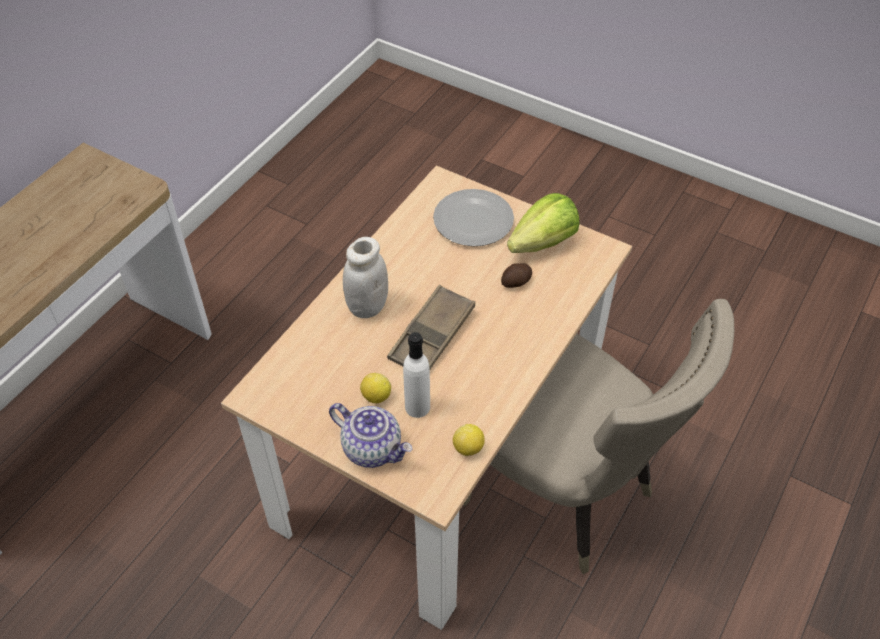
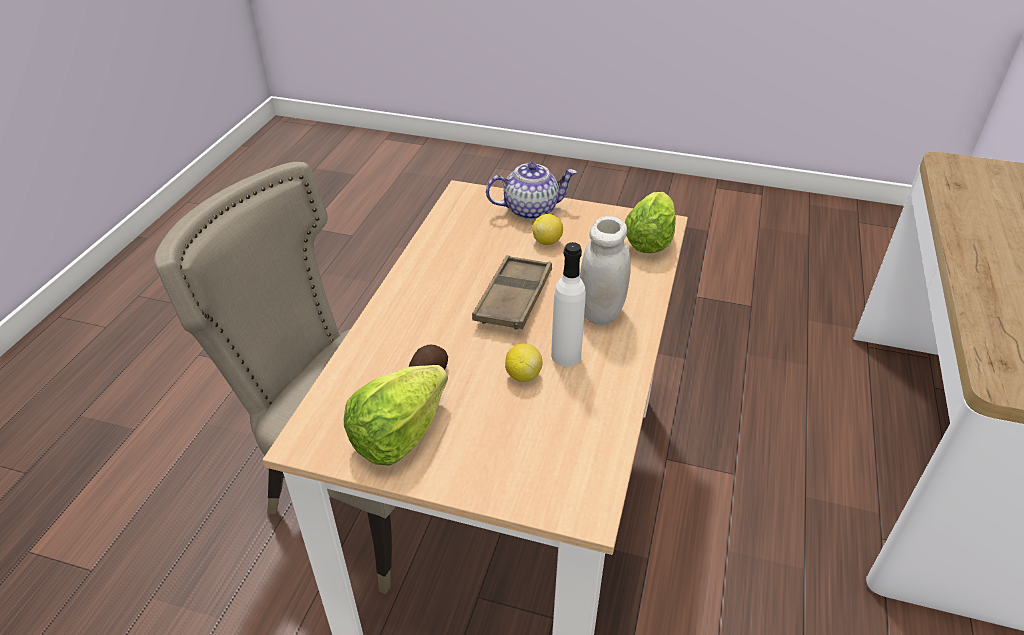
camera: 165 degrees right, 10 degrees down
teapot [329,403,412,468] -> teapot turned 150 degrees clockwise [486,162,577,220]
white bottle [403,332,430,418] -> white bottle moved to [551,242,586,366]
plate [433,189,514,246] -> none
lemon [453,424,485,456] -> lemon moved to [505,343,543,382]
none -> lettuce [625,192,676,253]

